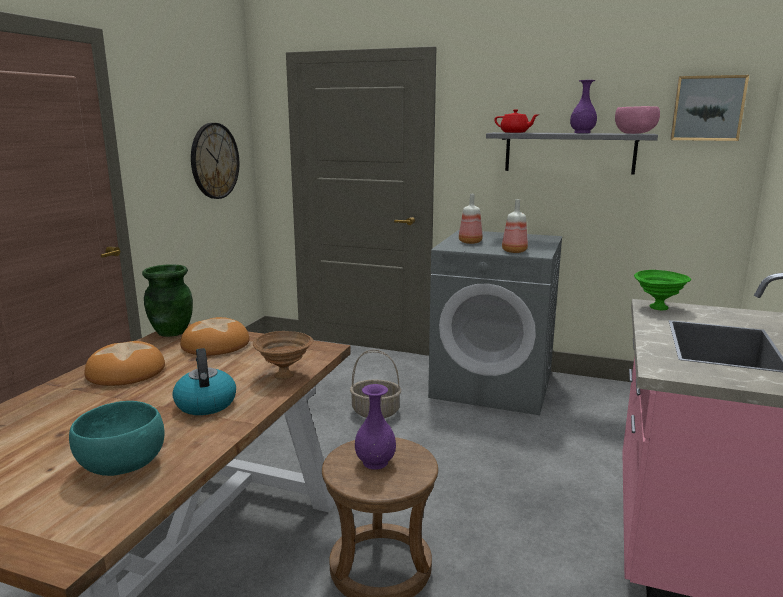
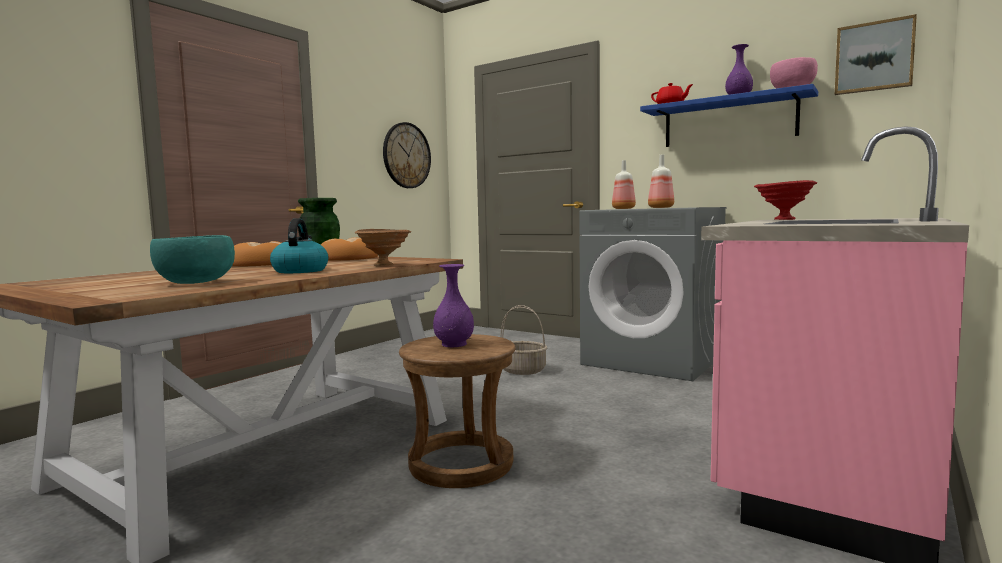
camera: 15 degrees right, 10 degrees down
grey shelf [486,132,658,175] -> blue shelf [640,84,818,147]
green bowl [634,270,691,310] -> red bowl [754,180,817,220]

